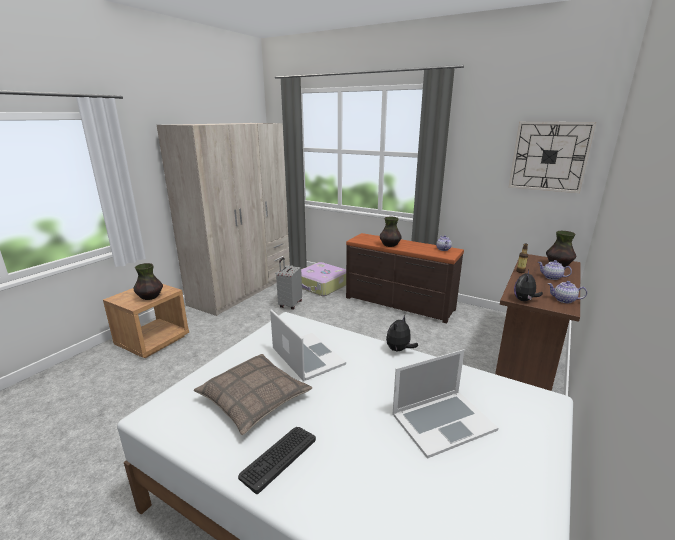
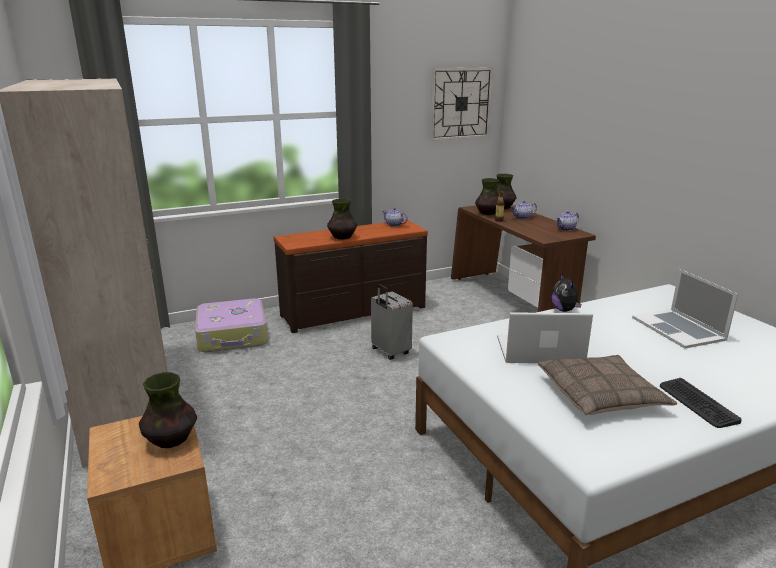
camera: 55 degrees left, 0 degrees up
grey suitcase [276,258,302,309] -> grey suitcase moved to [371,284,413,360]
laptop [393,349,498,459] -> laptop turned 150 degrees clockwise [632,269,738,349]
plush toy [514,270,543,301] -> none
none -> vase [475,178,499,215]

